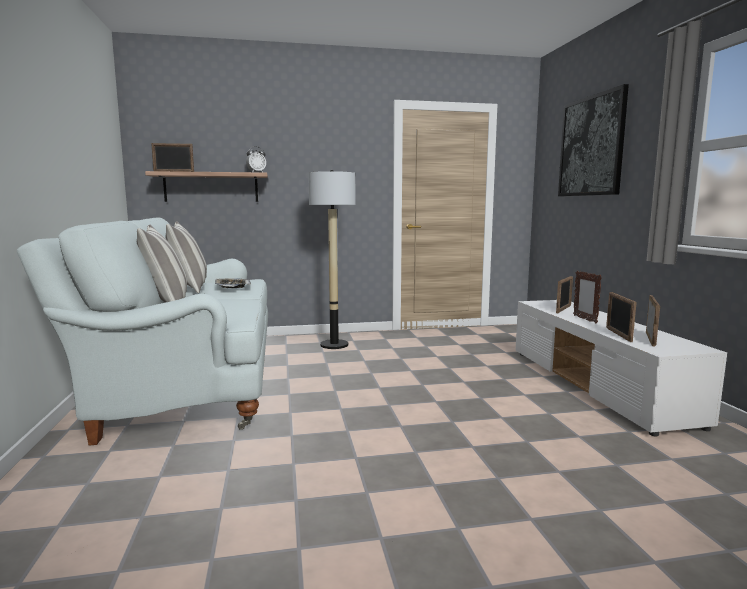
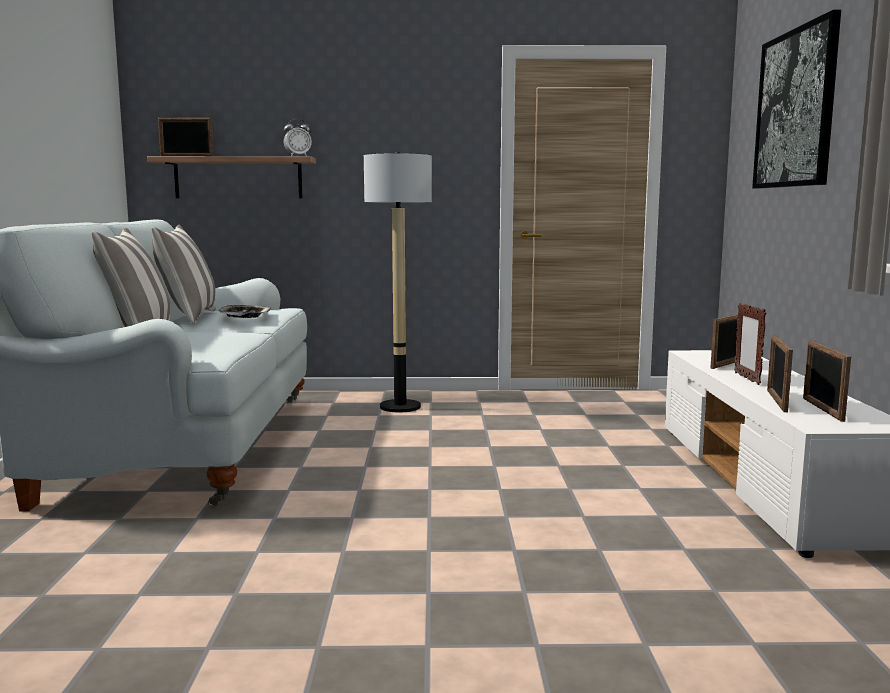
camera: 10 degrees right, 0 degrees up
picture frame [646,295,660,347] -> picture frame turned 150 degrees clockwise [803,340,851,422]

